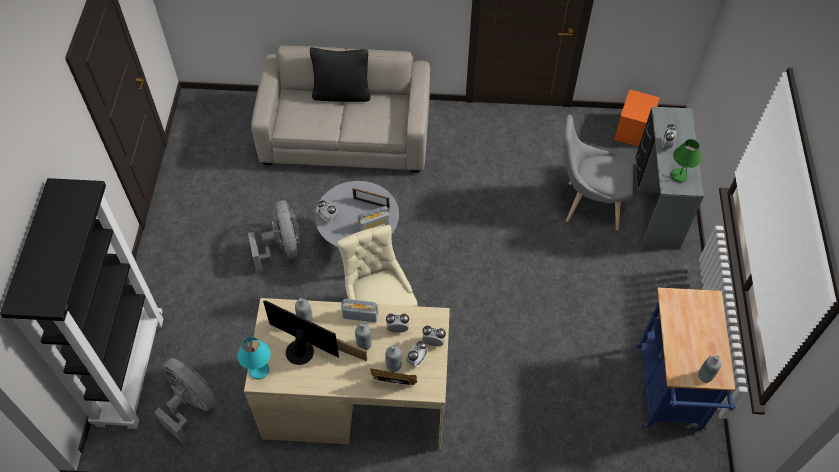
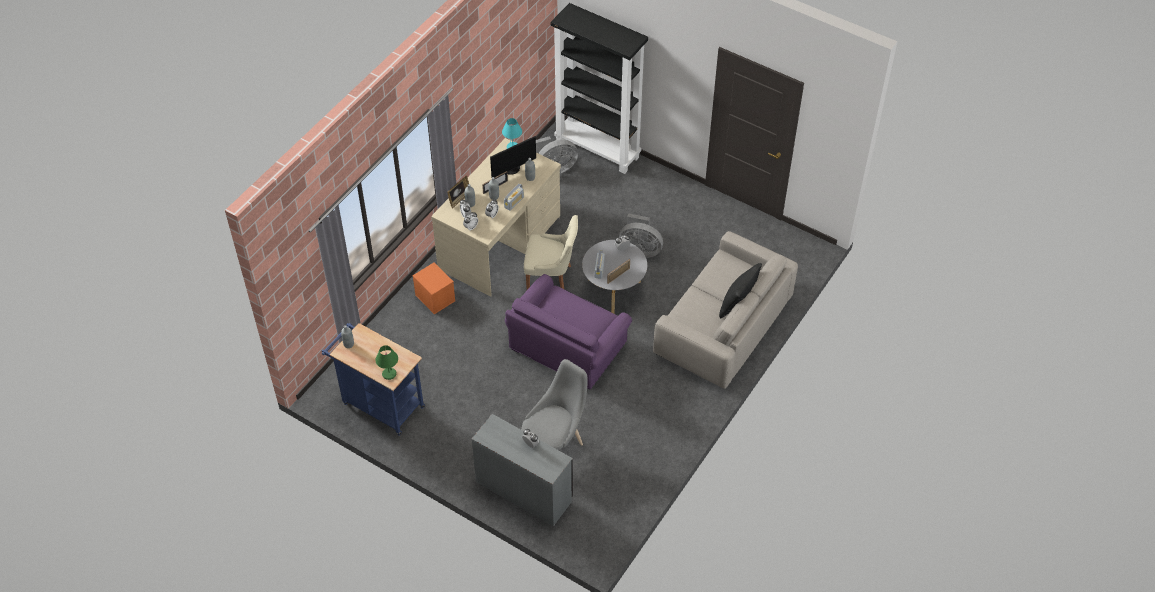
camera: 120 degrees right, 5 degrees down
orange storage box [614,89,660,147] -> orange storage box moved to [413,262,456,314]
green table lamp [671,139,701,182] -> green table lamp moved to [375,345,398,380]
none -> purple armchair [505,274,632,390]

